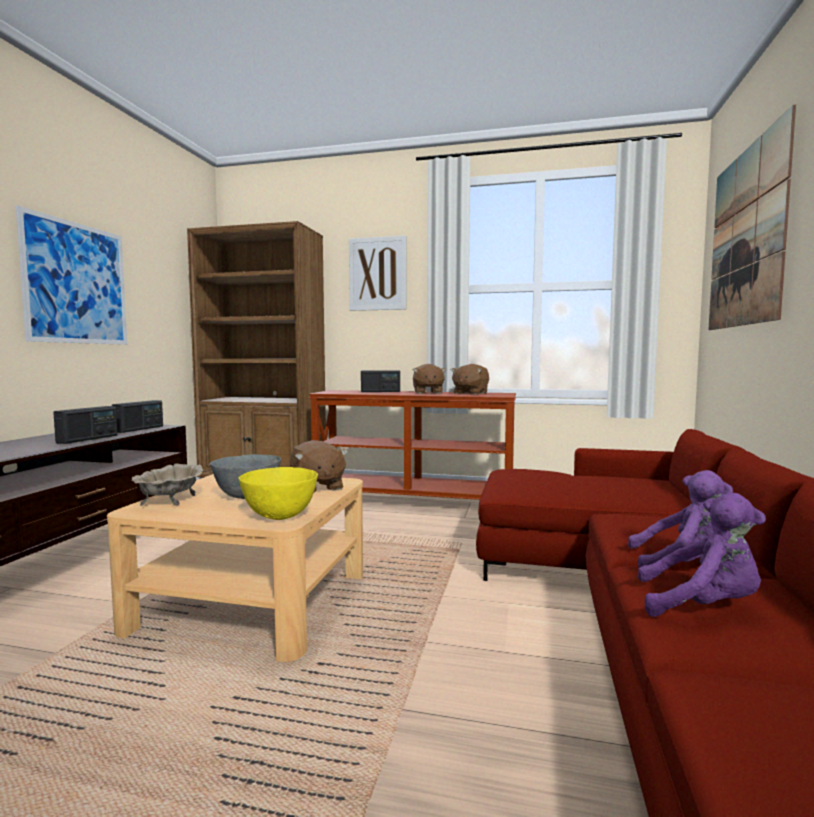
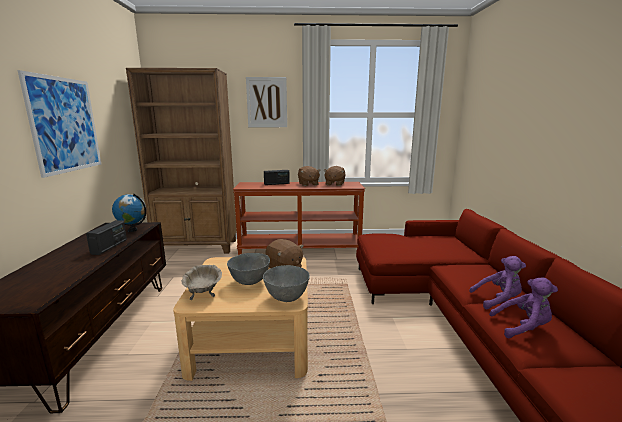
camera: 15 degrees left, 10 degrees up
radio [112,400,163,433] -> globe [112,194,146,232]
yellow bowl [239,467,318,520] -> grey bowl [263,265,310,302]
picture [708,105,796,330] -> none

